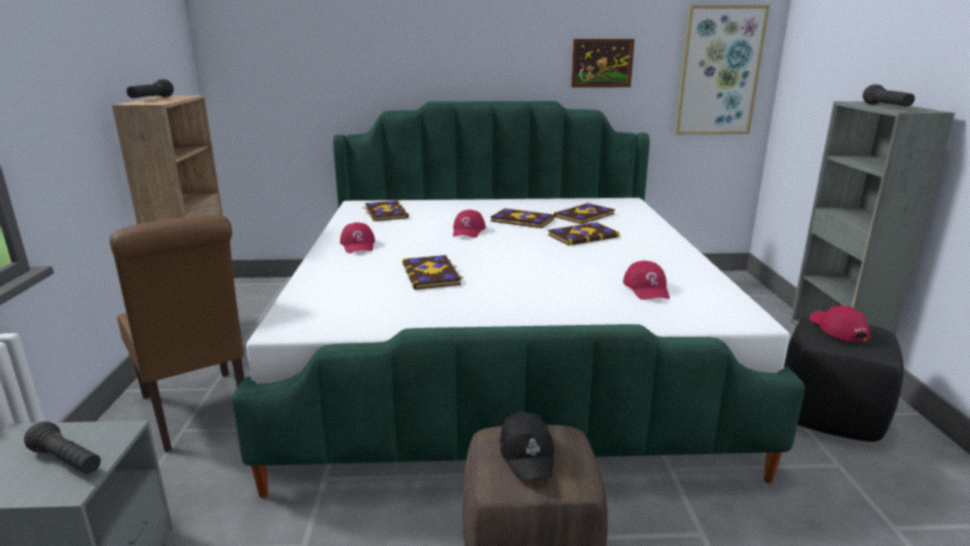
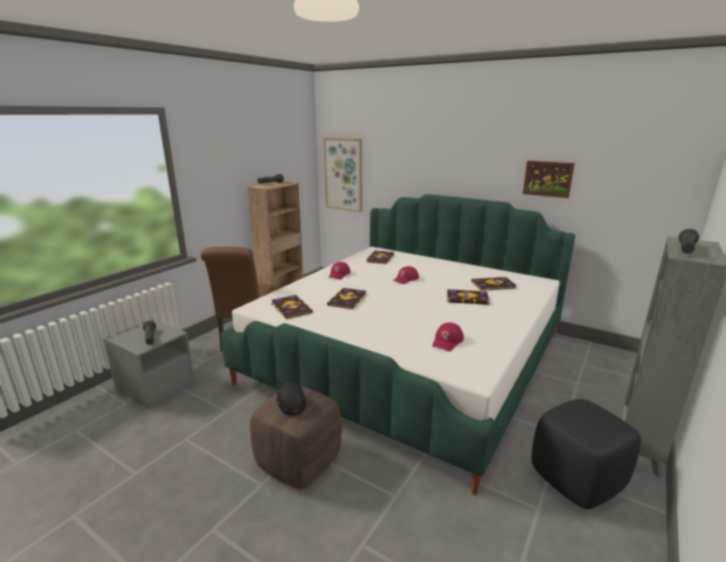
camera: 35 degrees right, 0 degrees up
book [490,208,554,228] -> book moved to [271,295,313,319]
black cap [500,412,554,480] -> black cap turned 135 degrees clockwise [277,381,306,416]
picture [675,5,770,134] -> picture moved to [324,138,362,212]
red cap [809,306,870,342] -> none

